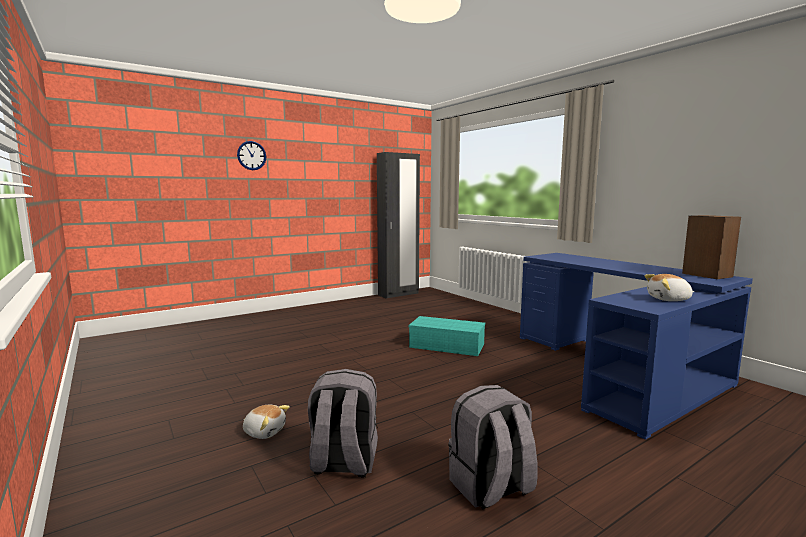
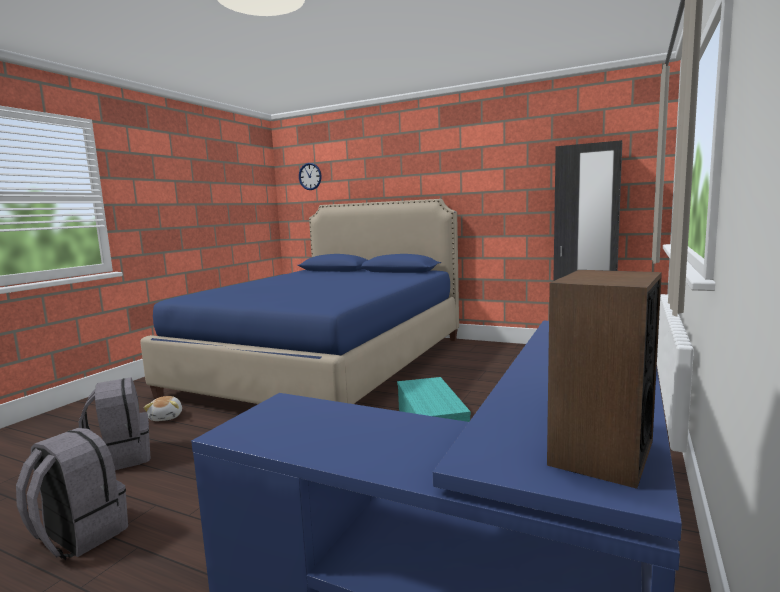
camera: 60 degrees right, 0 degrees up
wall clock [237,141,266,170] -> wall clock moved to [299,163,322,190]
plush toy [644,274,694,301] -> none
none -> blue bed [140,199,459,404]

